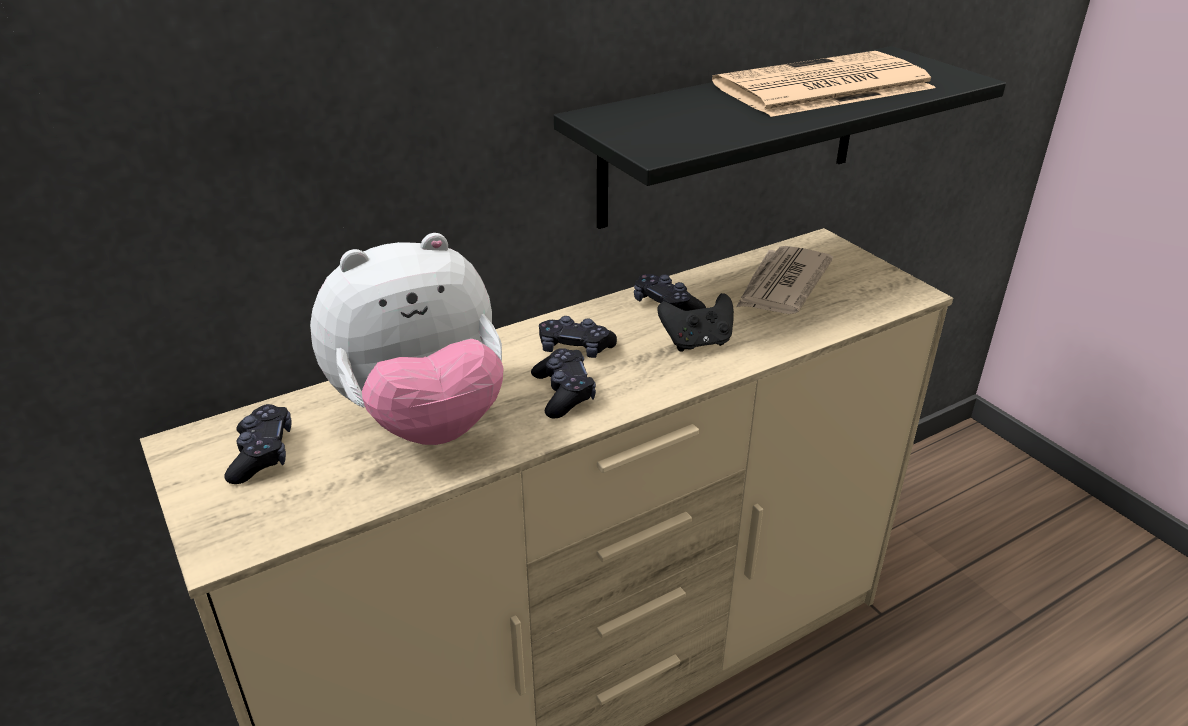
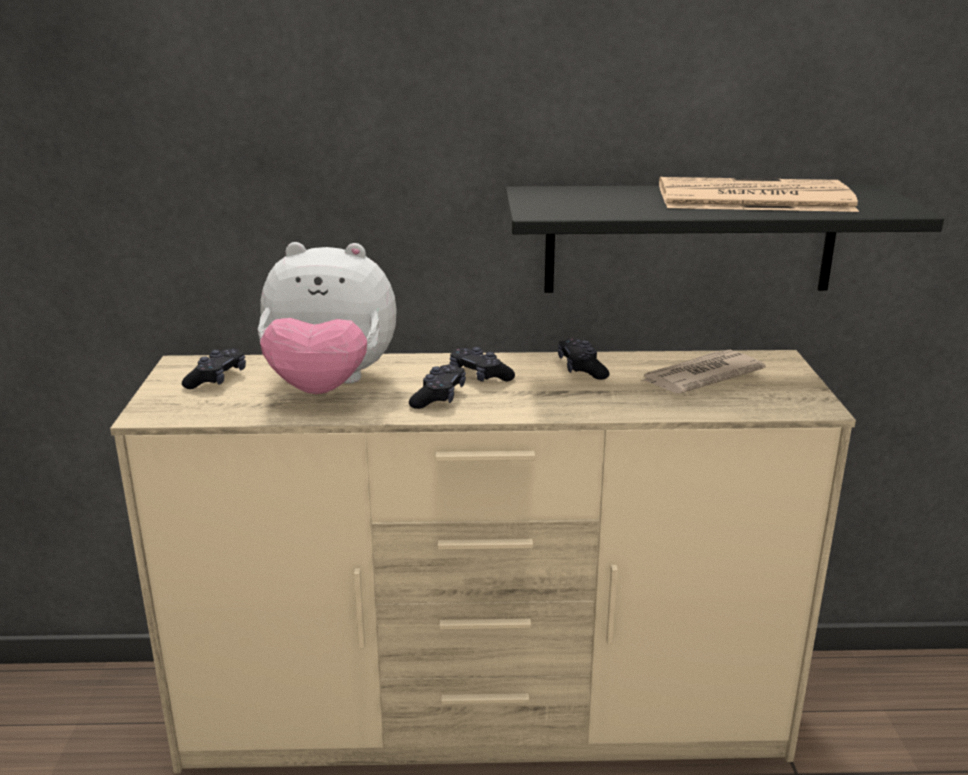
camera: 30 degrees right, 10 degrees down
black game controller [657,293,734,352] -> none

